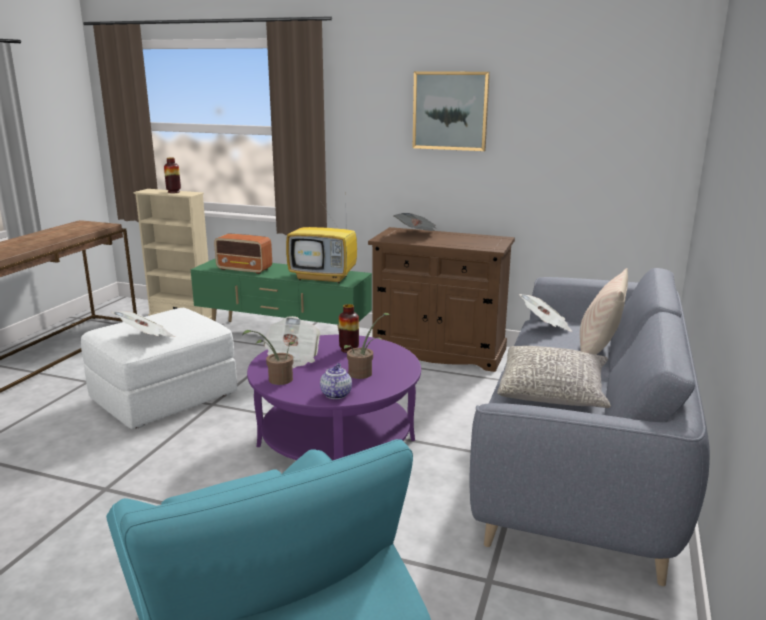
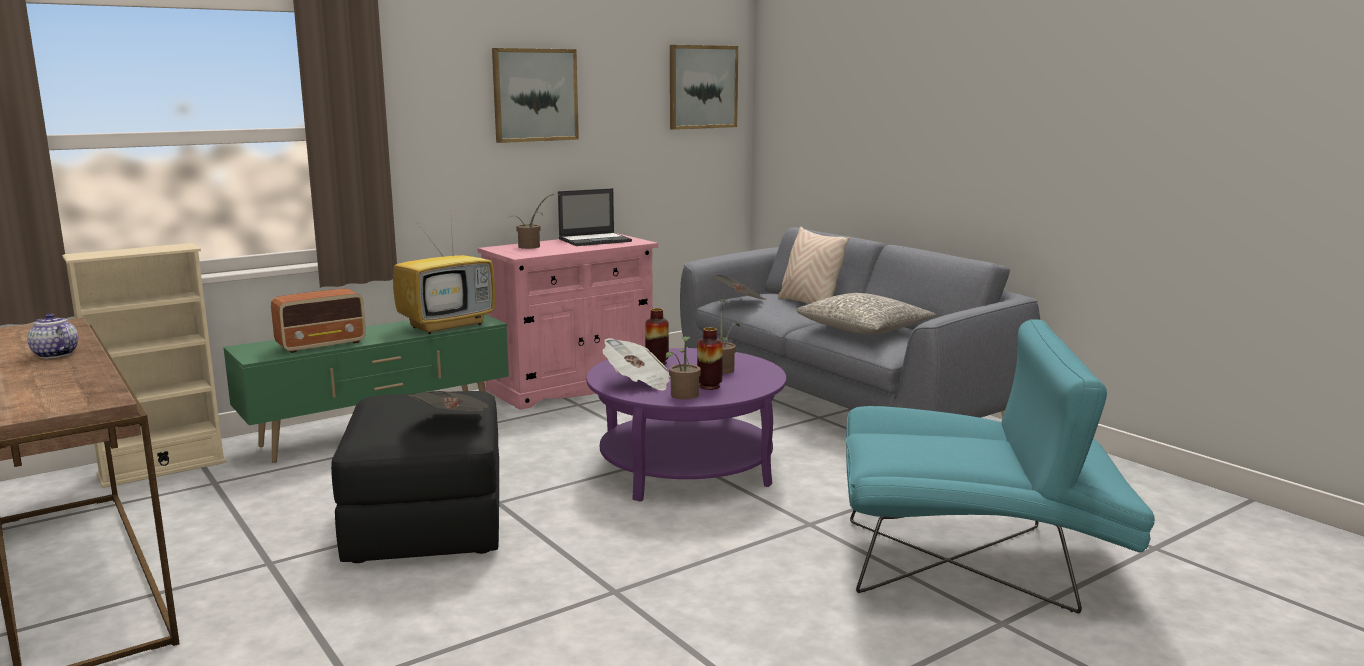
camera: 55 degrees left, 5 degrees down
white ottoman [81,308,237,429] -> black ottoman [331,391,499,563]
vase [164,157,181,193] -> vase moved to [697,327,723,390]
teapot [320,363,352,399] -> teapot moved to [27,313,78,358]
brown cabinet [368,227,515,372] -> pink cabinet [478,233,658,410]
newspaper [393,213,436,231] -> potted plant [510,193,561,249]
none -> laptop [558,188,632,246]
none -> picture [670,45,738,130]

